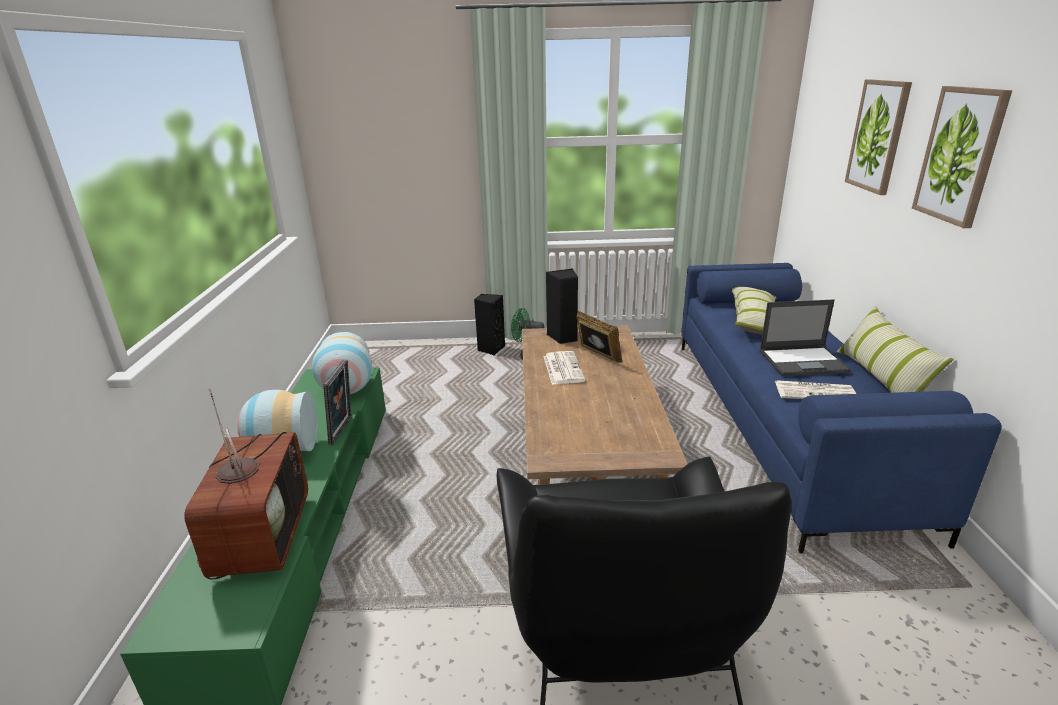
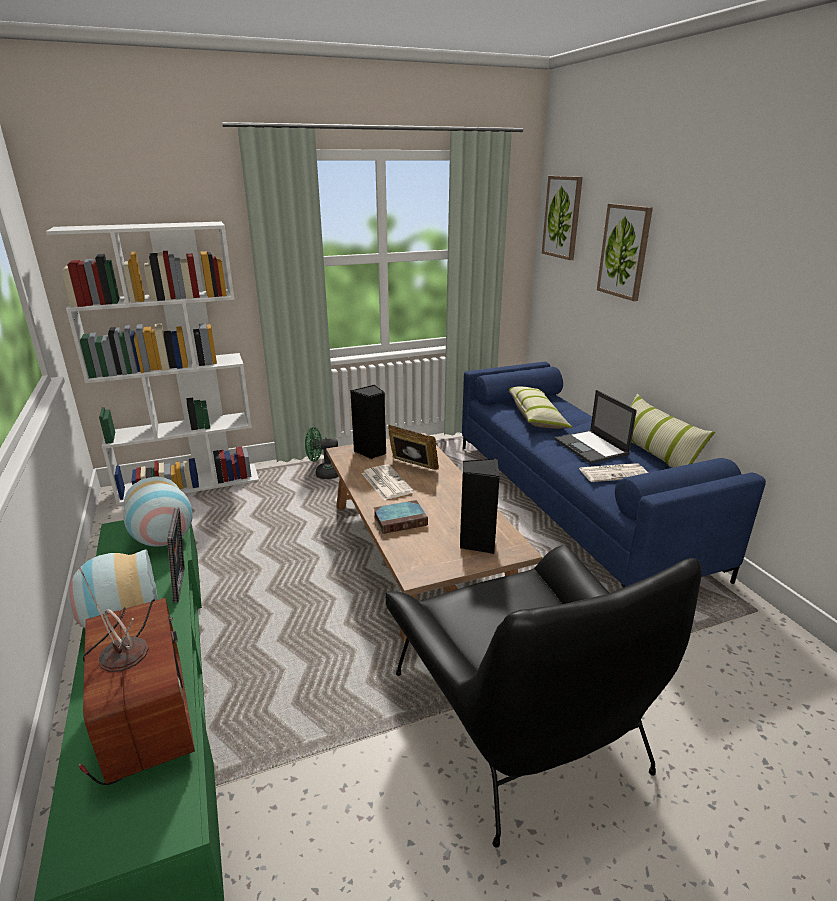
camera: 20 degrees left, 0 degrees up
black speaker [474,294,505,355] -> black speaker moved to [460,459,500,554]
laptop [759,300,851,376] -> laptop turned 90 degrees clockwise [554,390,637,464]
picture [912,86,1012,228] -> picture moved to [542,176,583,260]
none -> white bookcase [46,222,259,505]
none -> book [374,500,428,534]

